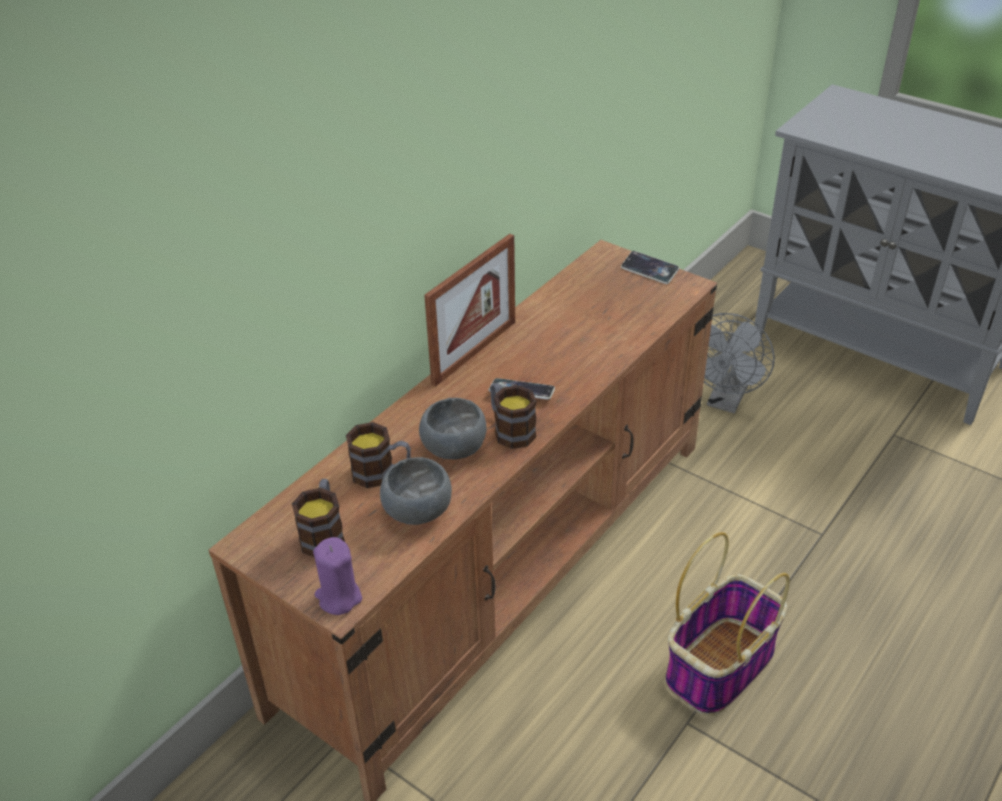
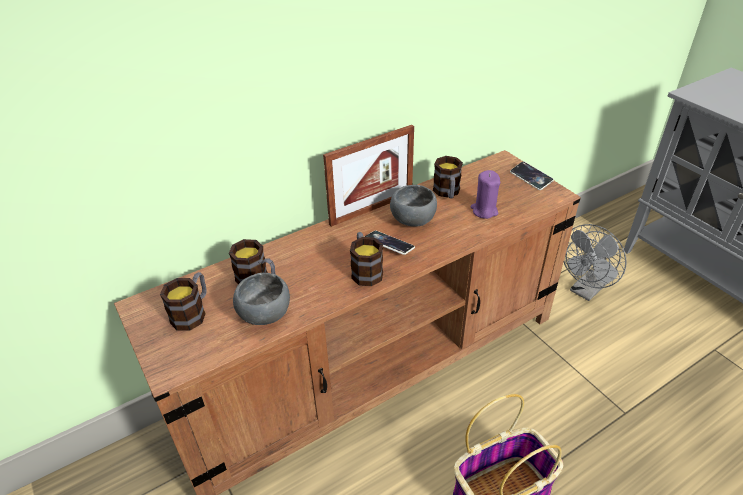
camera: 20 degrees right, 0 degrees up
purple candle [313,537,362,615] -> purple candle moved to [471,170,500,219]
grey bowl [419,398,486,459] -> grey bowl moved to [390,185,437,227]
none -> mug [433,156,463,199]

